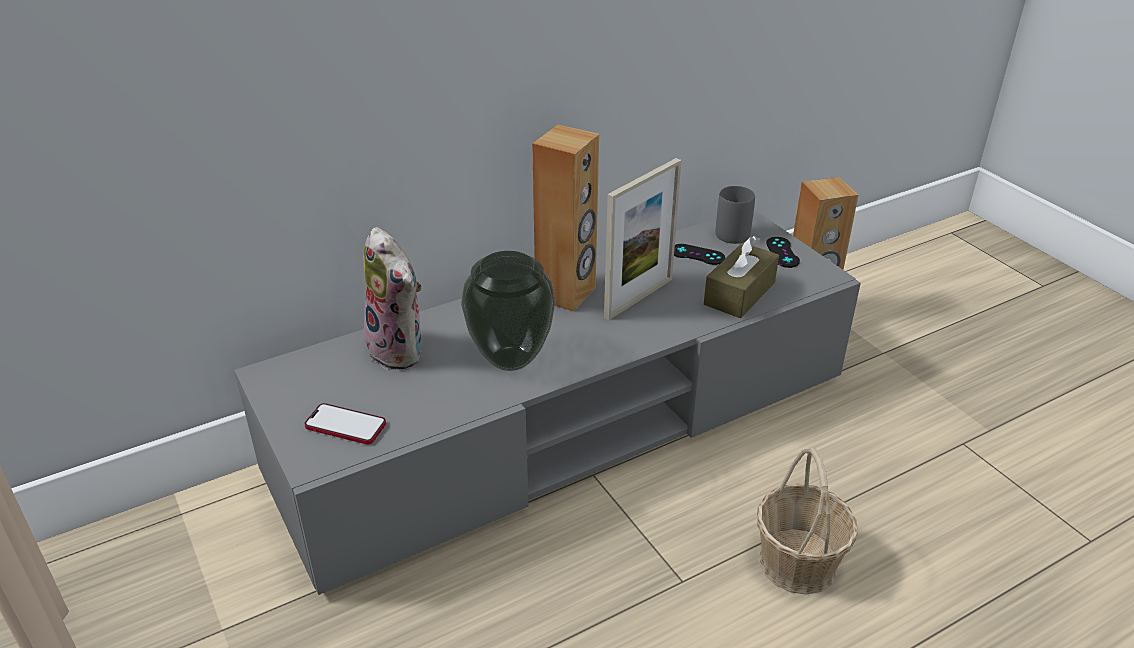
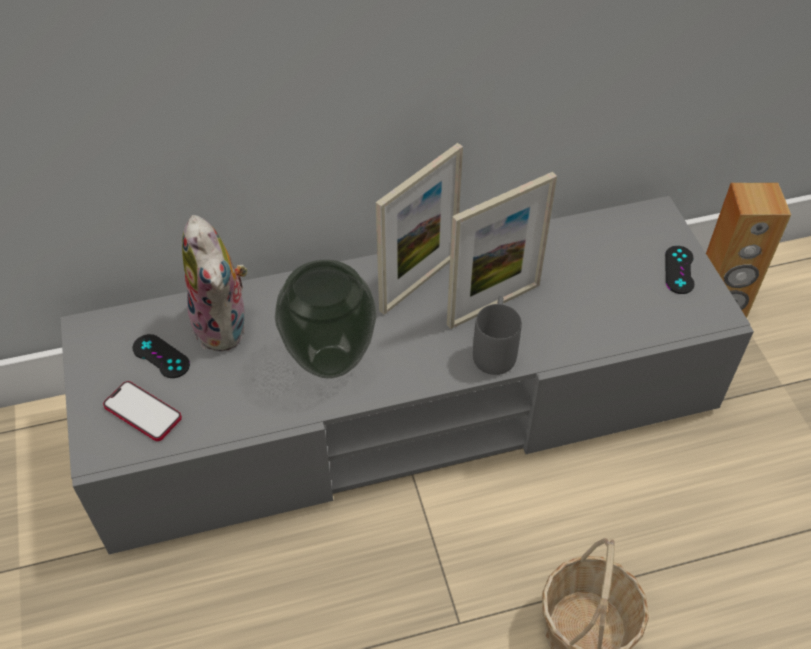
camera: 15 degrees right, 15 degrees up
brown speaker [532,125,599,312] -> picture frame [376,143,463,315]
black game controller [674,244,725,265] -> black game controller moved to [132,334,190,378]
brown tissue box [704,236,779,319] -> none
grey mug [716,186,755,244] -> grey mug moved to [473,296,522,375]

